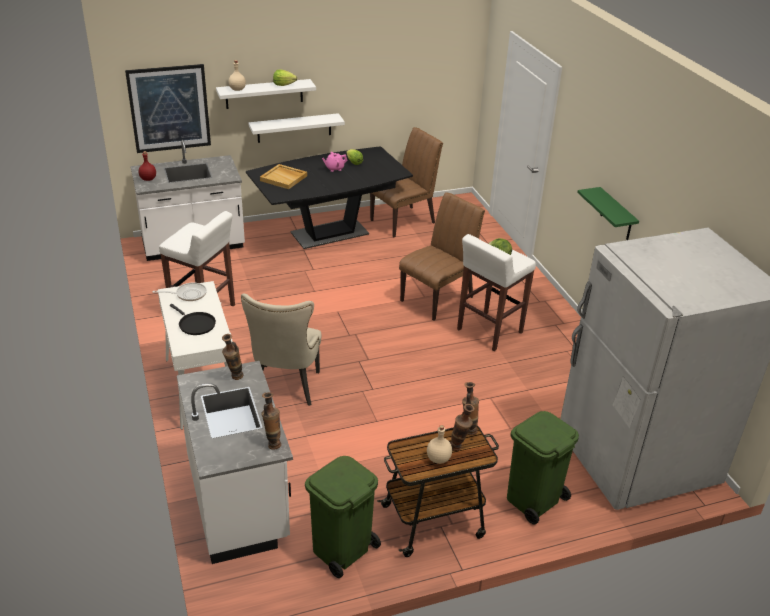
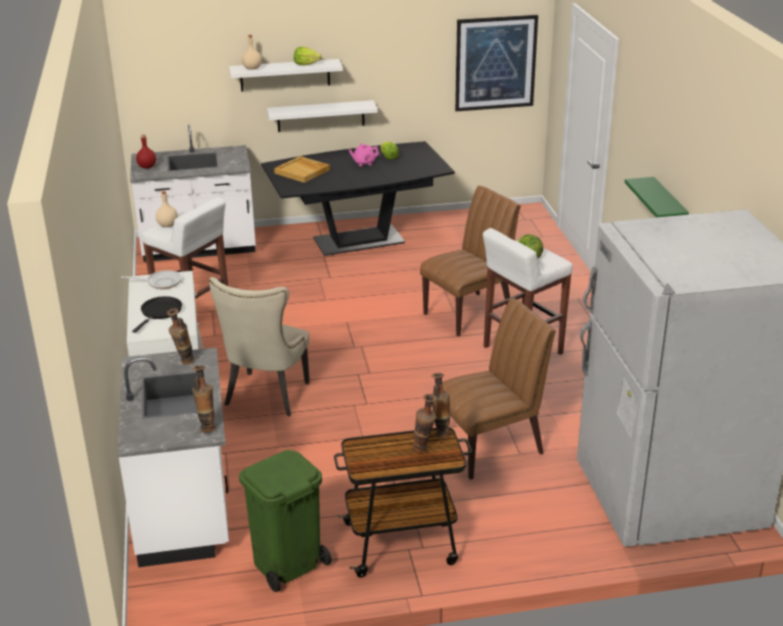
camera: 10 degrees right, 5 degrees down
picture [125,64,211,153] -> picture moved to [455,15,538,111]
black frying pan [170,304,216,335] -> black frying pan turned 120 degrees counterclockwise [132,296,182,333]
brown chair [370,127,443,237] -> brown chair moved to [433,298,556,480]
beige bottle [427,425,452,464] -> beige bottle moved to [156,191,178,227]
green trash can [507,411,579,525] -> none

